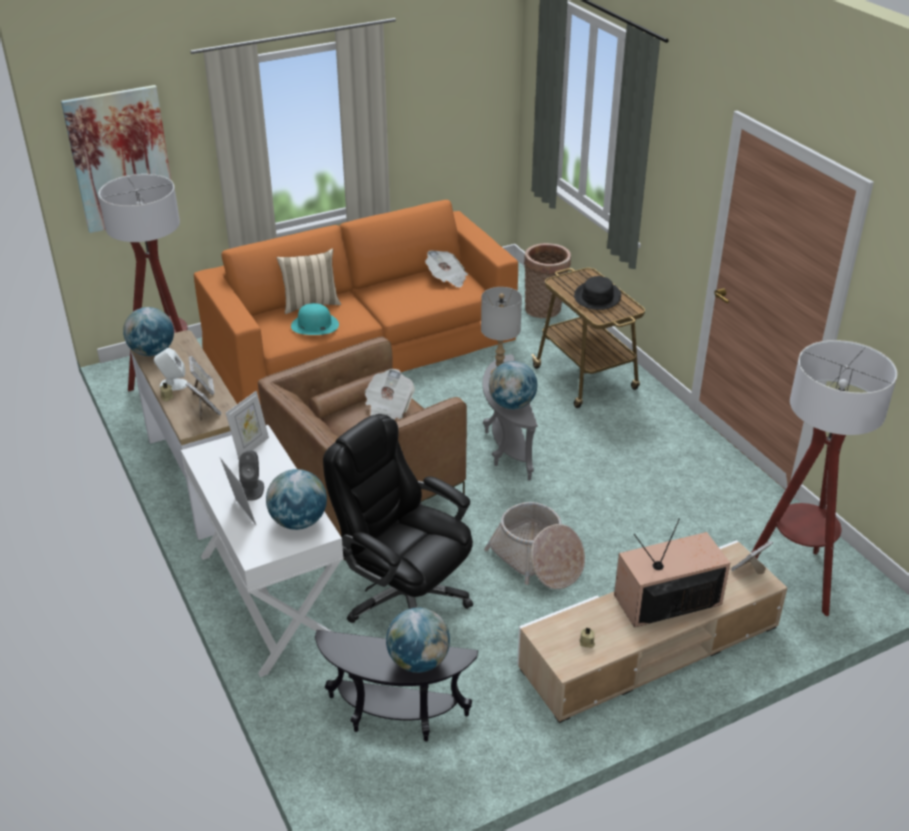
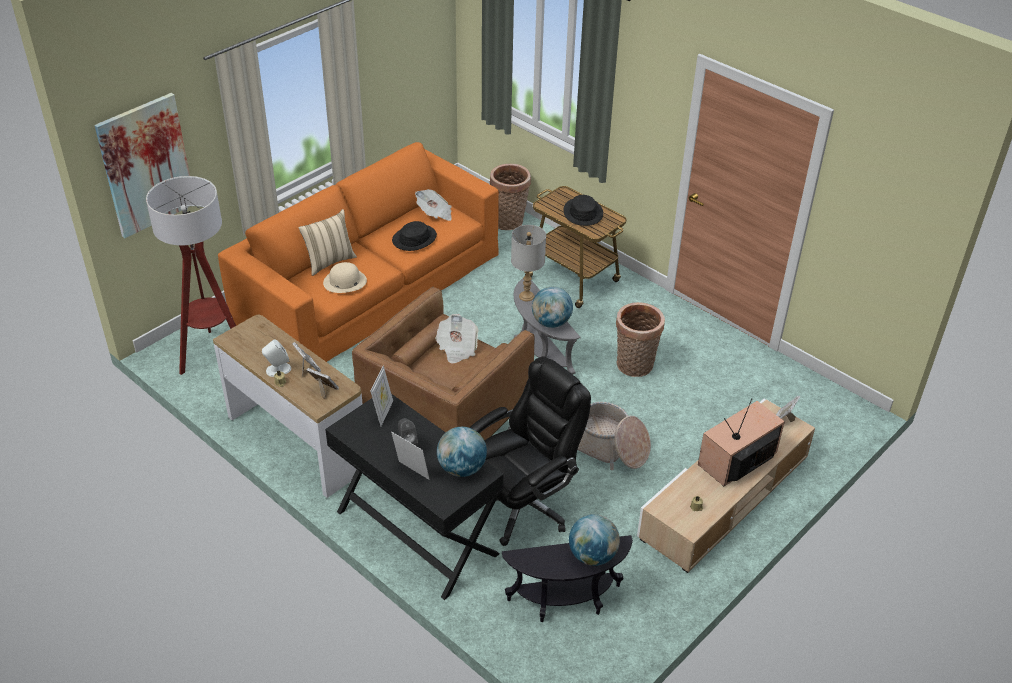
camera: 20 degrees left, 5 degrees up
globe [123,307,174,356] -> none
white desk [181,425,344,677] -> black desk [325,394,504,600]
turquoise hat [291,303,339,335] -> beige hat [323,262,367,293]
black office chair [323,414,473,623] -> black office chair turned 120 degrees clockwise [470,356,591,546]
floor lamp [751,340,897,616] -> none
none -> black hat [392,221,437,251]
none -> basket [616,302,665,377]

